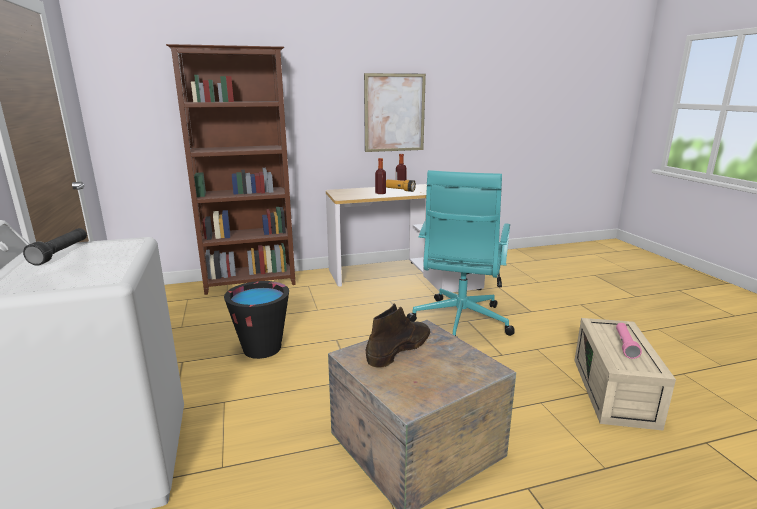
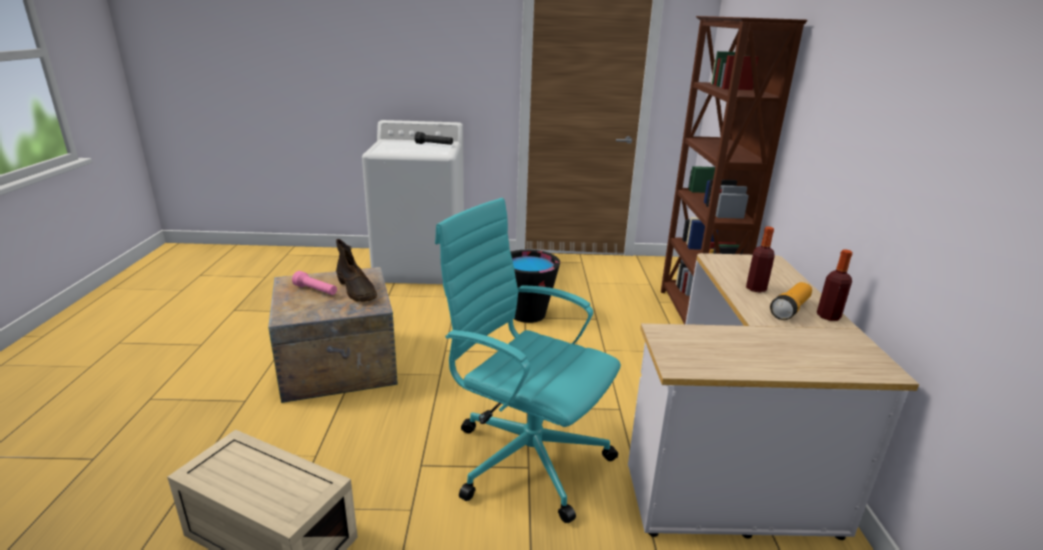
camera: 105 degrees right, 5 degrees up
picture [364,73,426,152] -> none
pink flashlight [616,323,642,359] -> pink flashlight moved to [292,271,337,295]

